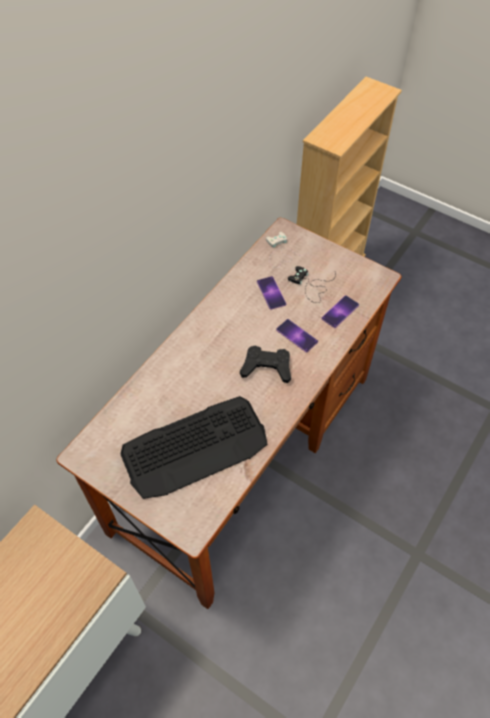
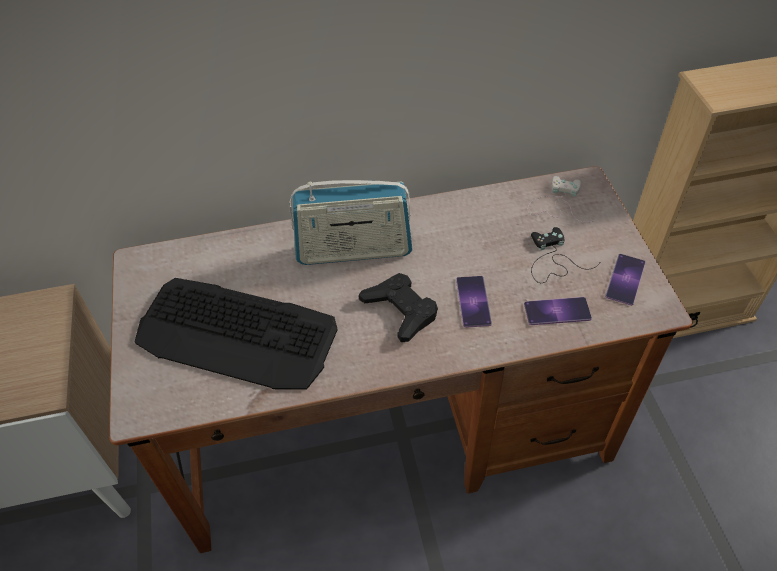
camera: 45 degrees right, 5 degrees down
phone [257,276,286,310] -> phone moved to [605,254,645,306]
none -> radio [289,180,412,265]

